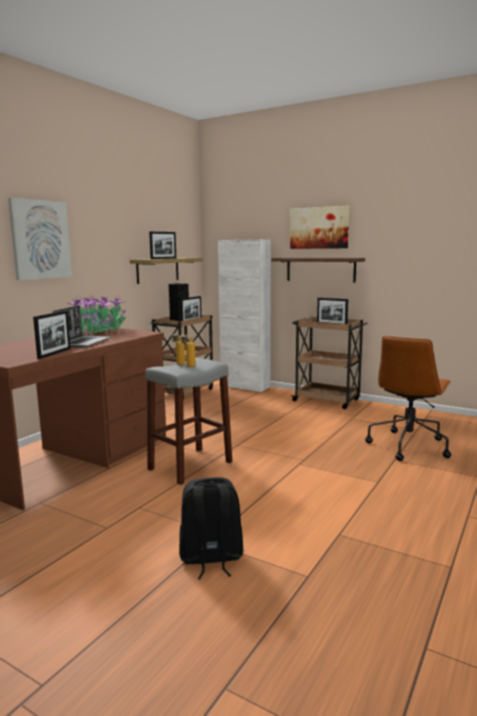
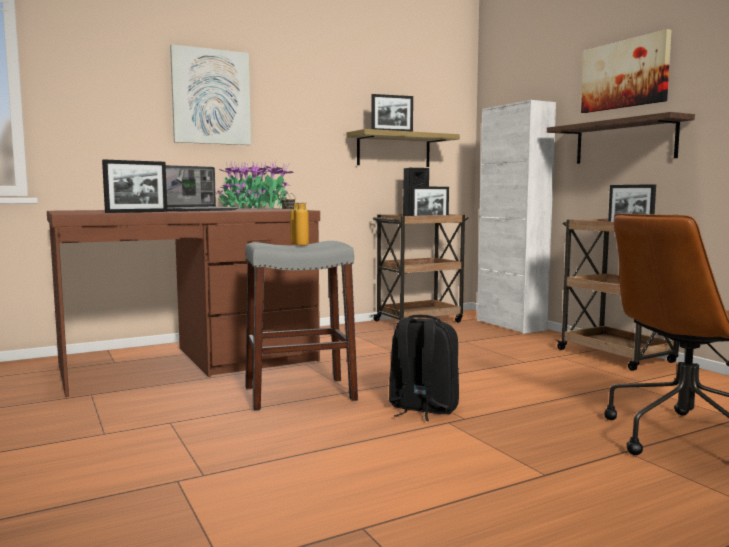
camera: 30 degrees right, 5 degrees down
black backpack [179,477,243,579] -> black backpack moved to [389,315,459,421]

